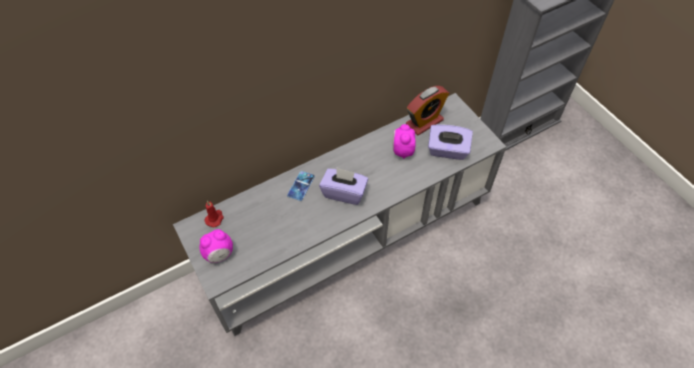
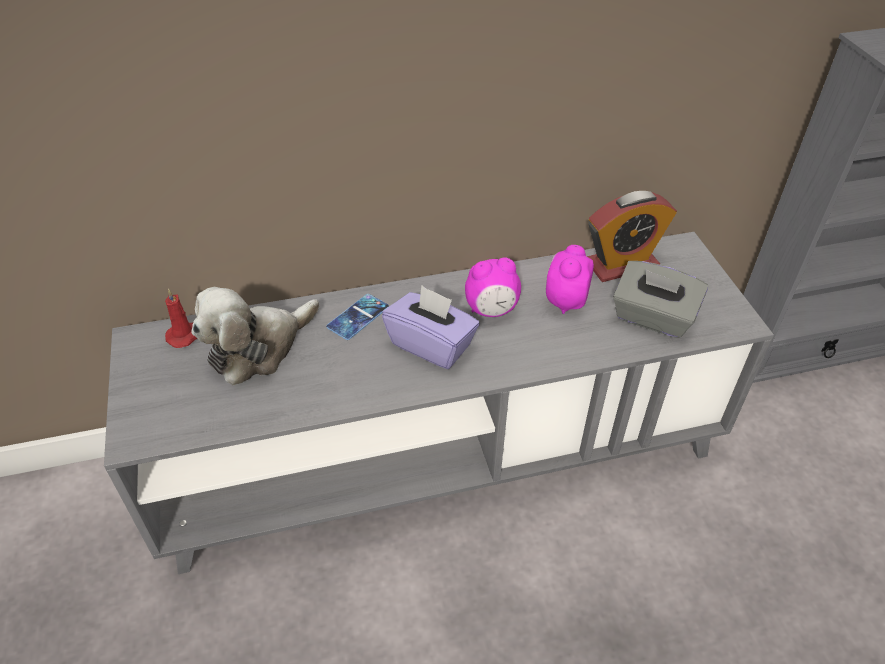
camera: 15 degrees right, 10 degrees down
alarm clock [199,229,233,263] -> alarm clock moved to [465,257,521,317]
purple tissue box [428,124,473,160] -> grey tissue box [613,261,708,338]
none -> plush toy [192,287,320,385]

